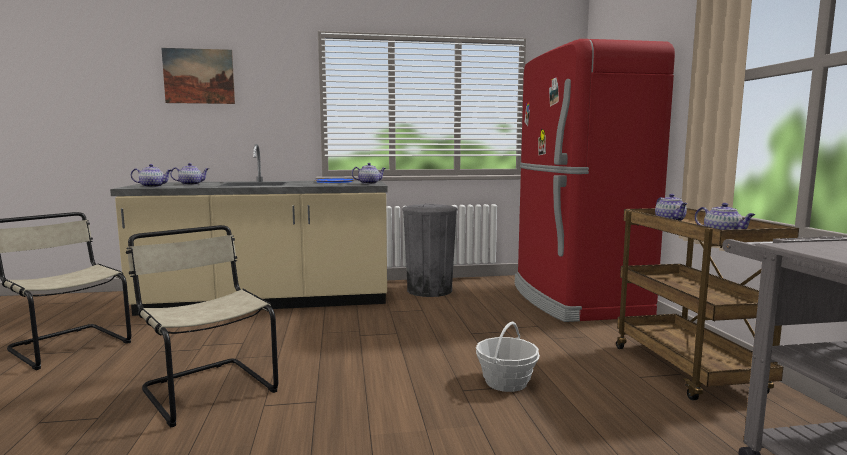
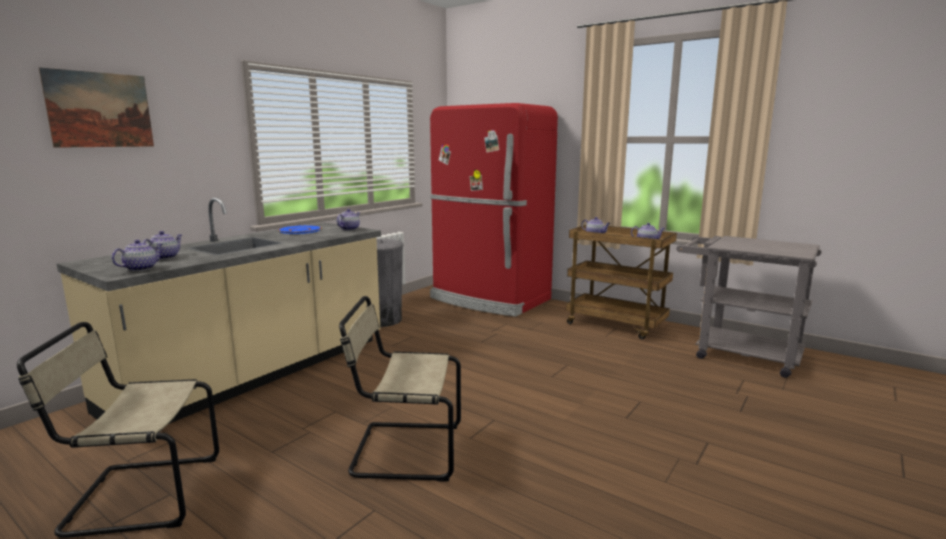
camera: 45 degrees left, 5 degrees up
basket [476,322,540,392] -> none

